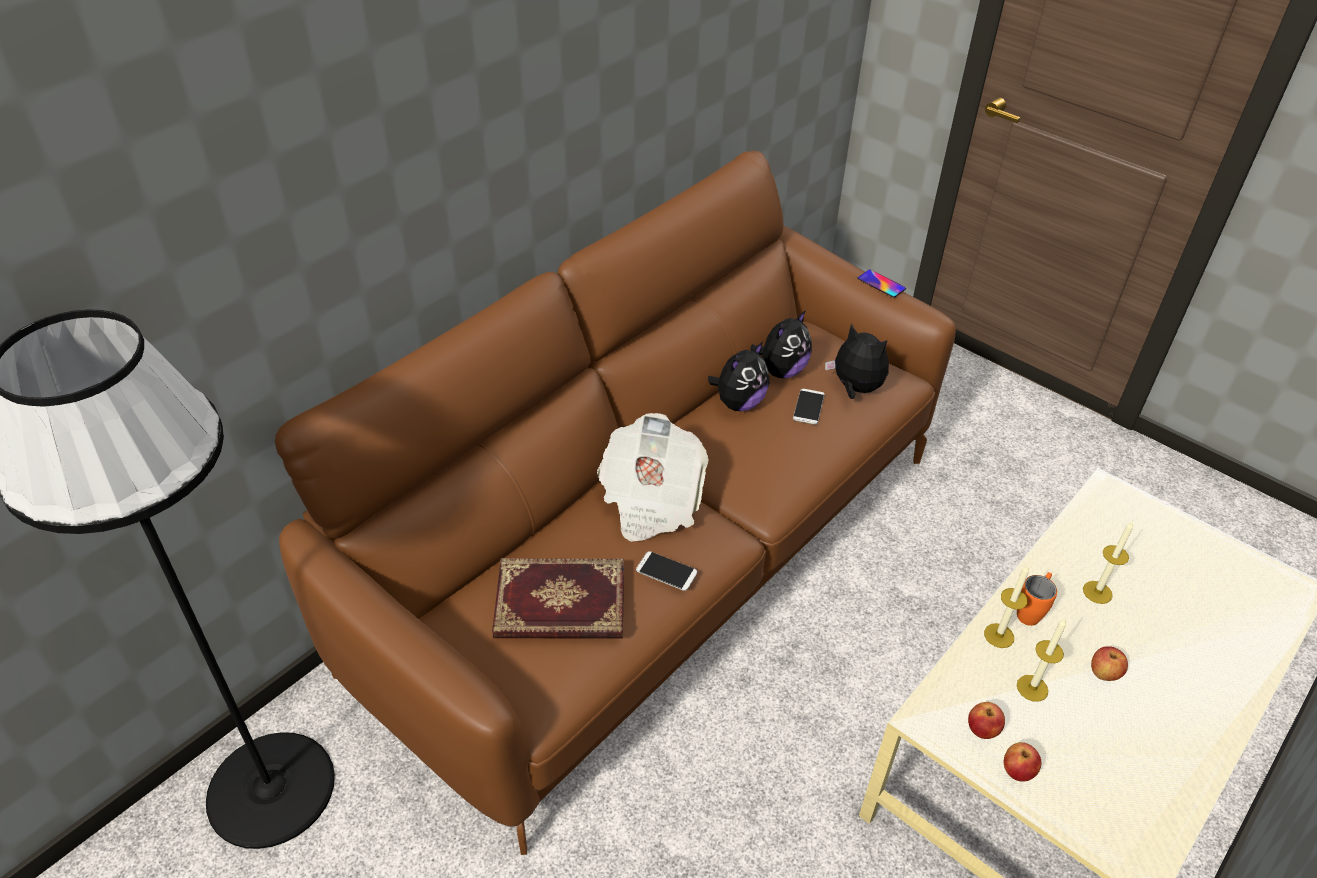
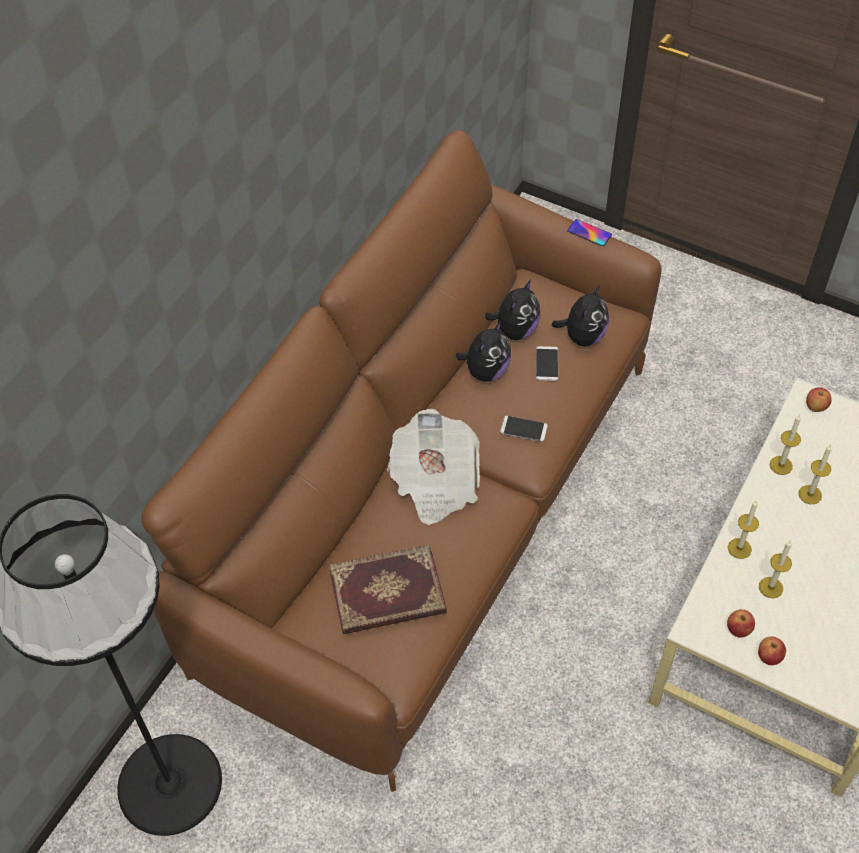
camera: 10 degrees left, 10 degrees up
phone [636,551,697,591] -> phone moved to [500,416,548,442]
plush toy [825,323,889,399] -> plush toy turned 90 degrees clockwise [552,285,609,347]
orange mug [1017,572,1057,626] -> none
apple [1091,646,1128,681] -> apple moved to [806,387,832,412]
none -> candle [770,415,801,475]

